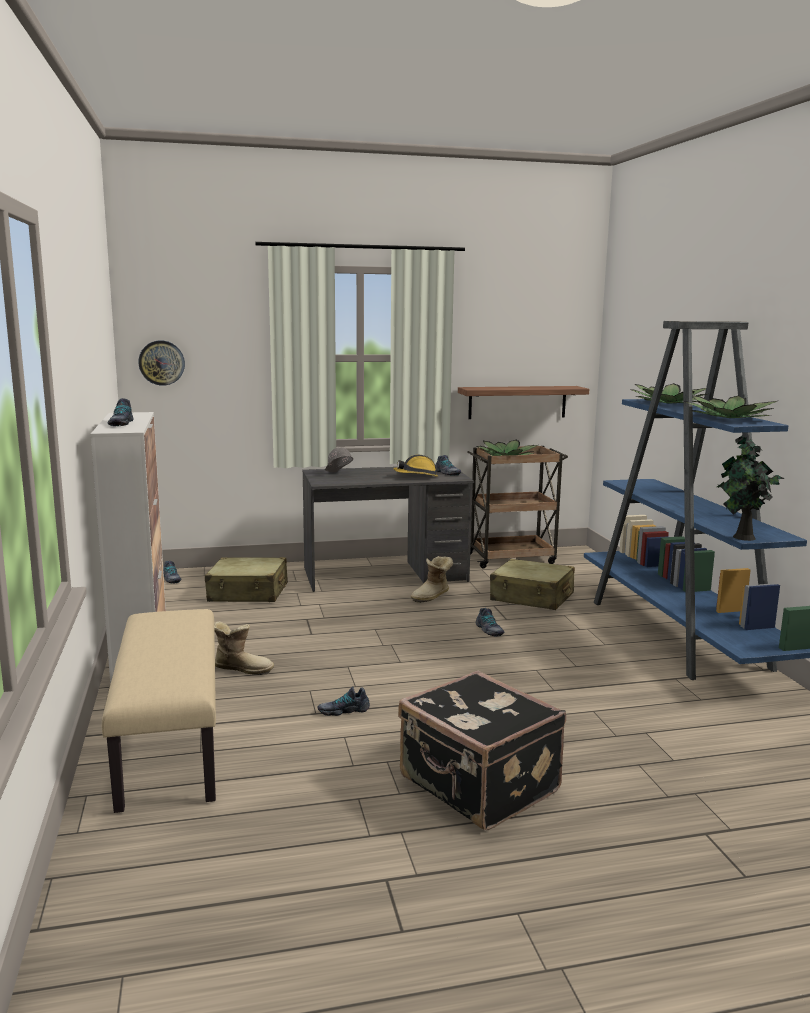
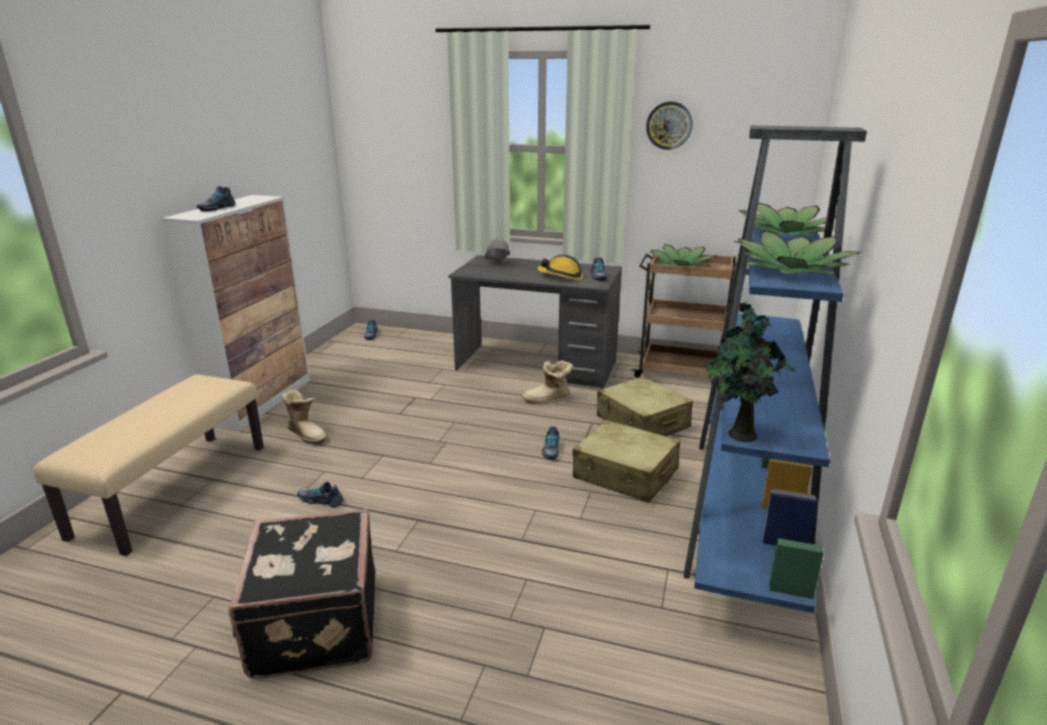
camera: 30 degrees right, 10 degrees up
wall clock [138,340,185,386] -> wall clock moved to [646,102,693,150]
beige suitcase [205,557,288,602] -> beige suitcase moved to [573,420,680,503]
shelf [458,386,589,419] -> none

